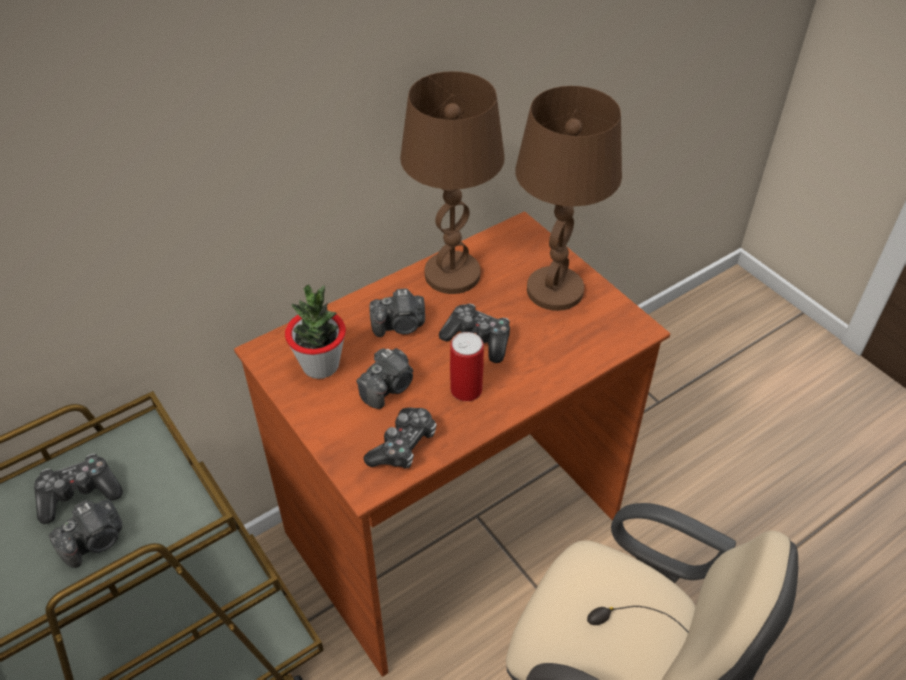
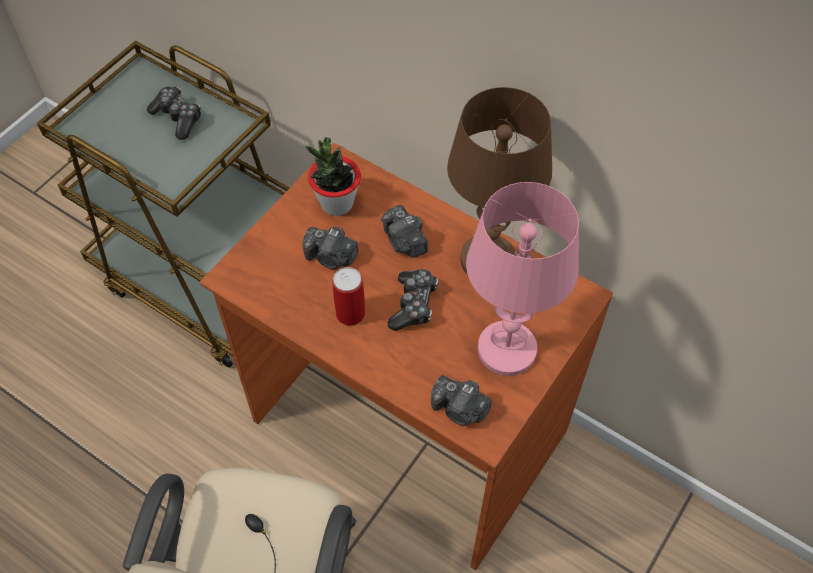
camera: 70 degrees right, 10 degrees up
camera [49,499,122,568] -> camera moved to [431,375,492,426]
game controller [363,407,437,469] -> none
brown table lamp [515,86,622,311] -> pink table lamp [466,182,579,376]

